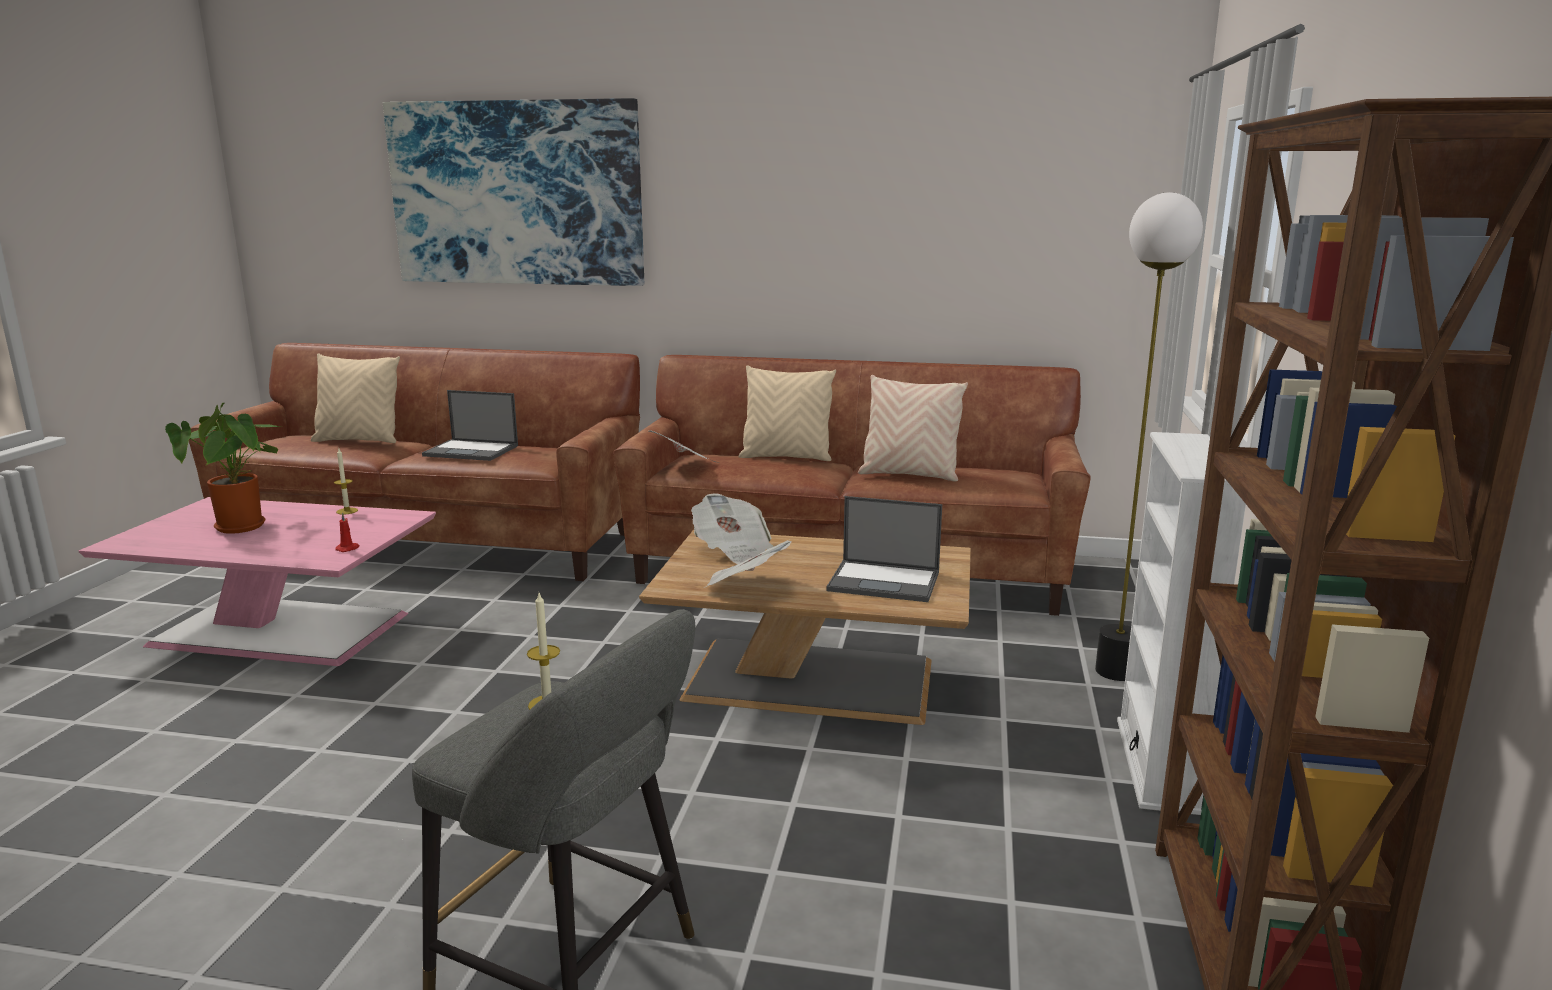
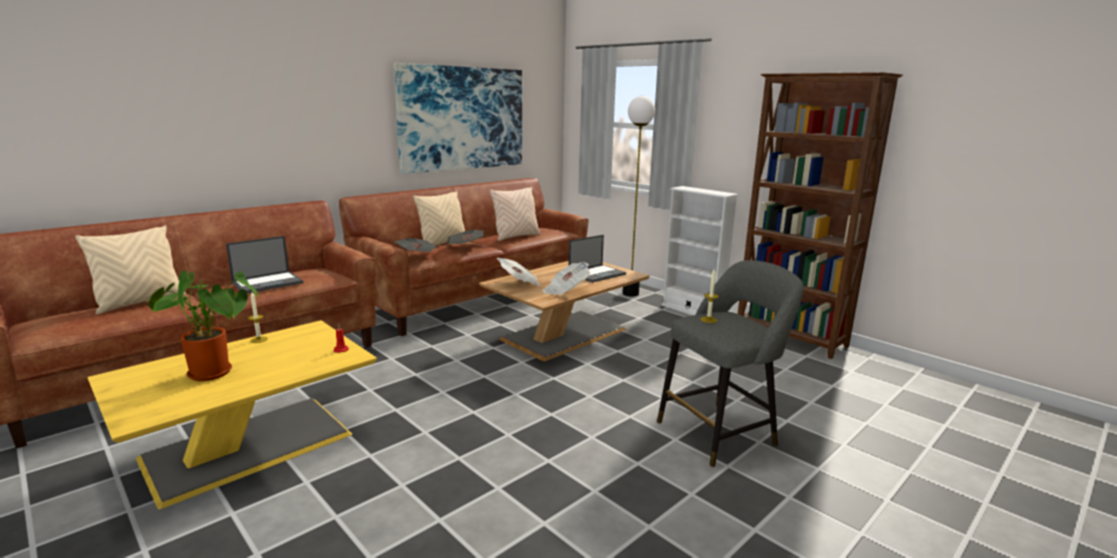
camera: 55 degrees left, 0 degrees up
pink coffee table [79,497,436,666] -> yellow coffee table [87,320,377,509]
picture [383,98,644,286] -> picture moved to [393,63,522,174]
none -> newspaper [447,230,484,244]

